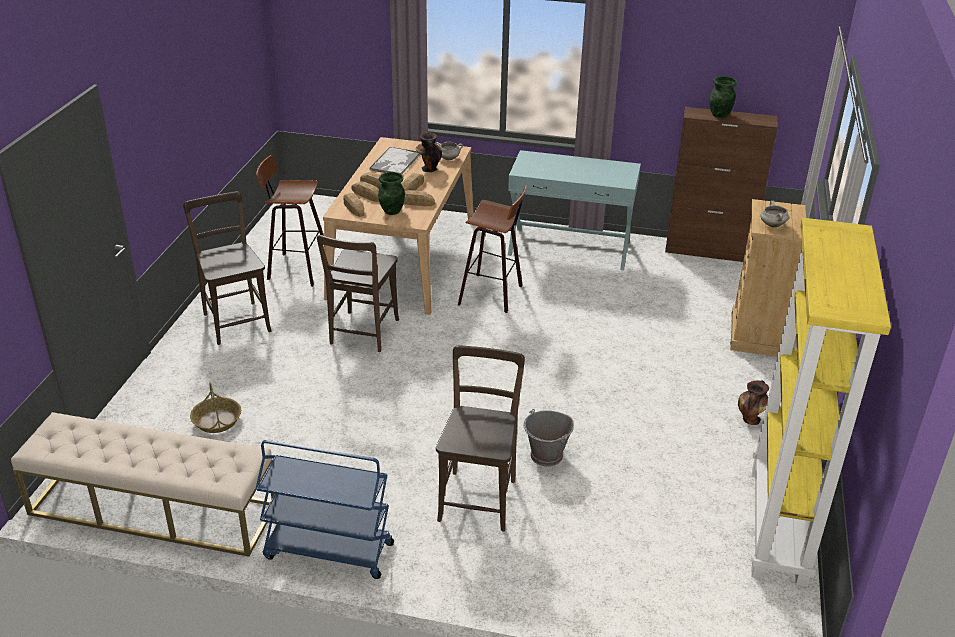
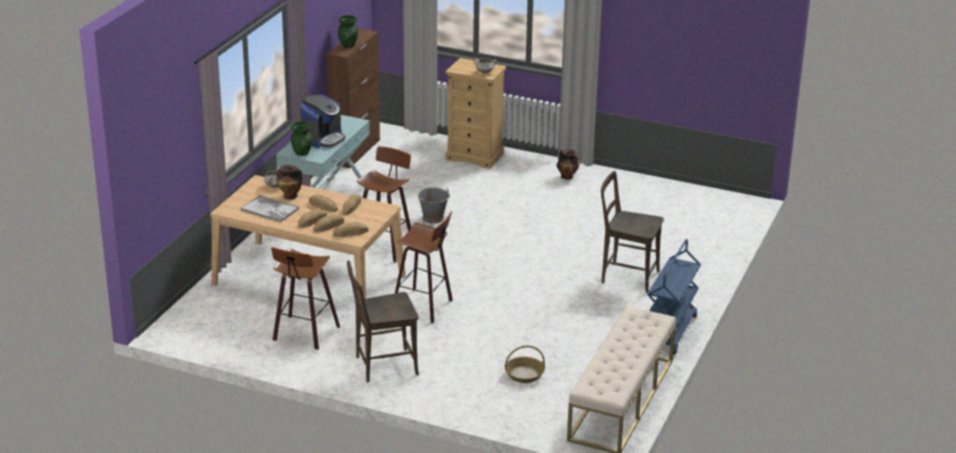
camera: 80 degrees left, 5 degrees down
brown chair [317,235,399,352] -> stool [395,211,453,324]
green vase [378,172,405,215] -> green vase moved to [291,122,312,156]
grey bucket [524,409,574,467] -> grey bucket moved to [418,187,450,224]
yellow bookcase [751,218,891,587] -> none
none -> coffee machine [300,95,345,148]

